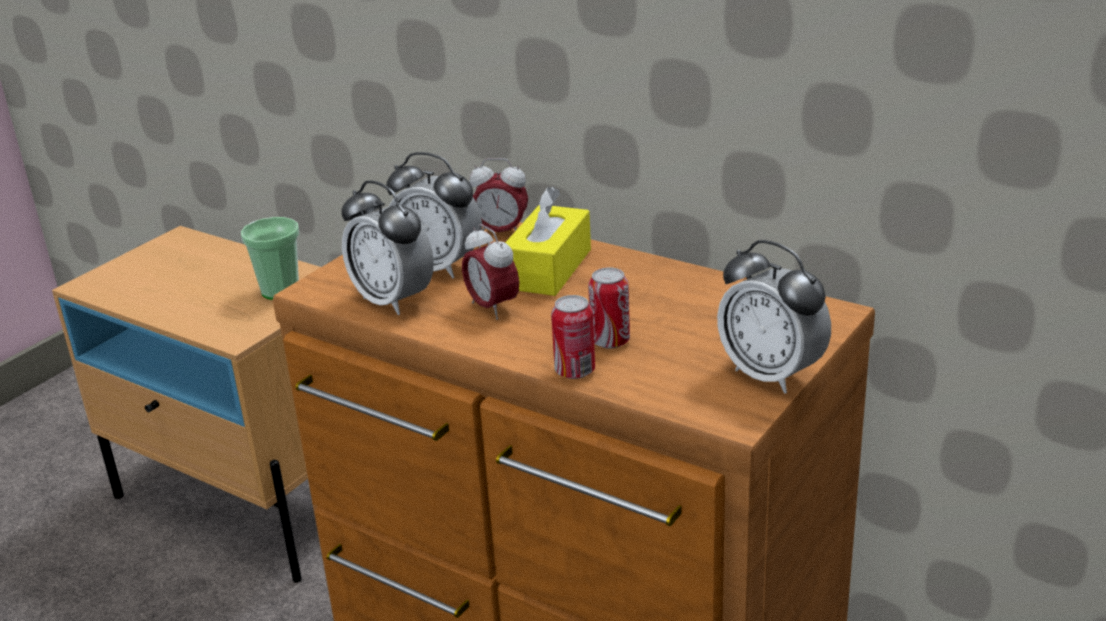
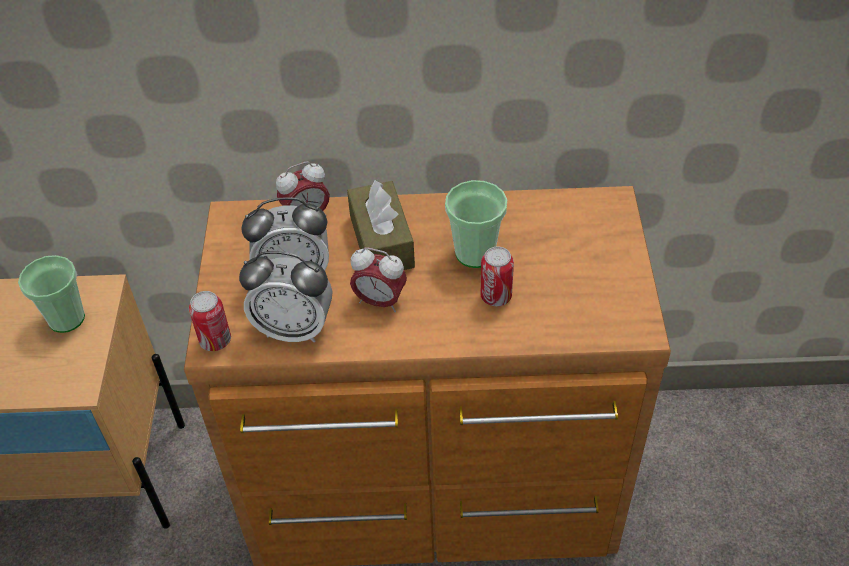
camera: 35 degrees left, 20 degrees up
yellow tissue box [505,187,591,296] -> brown tissue box [347,179,415,270]
can [551,295,595,379] -> can moved to [189,291,231,351]
alarm clock [717,240,831,394] -> none
none -> cup [445,180,507,268]

